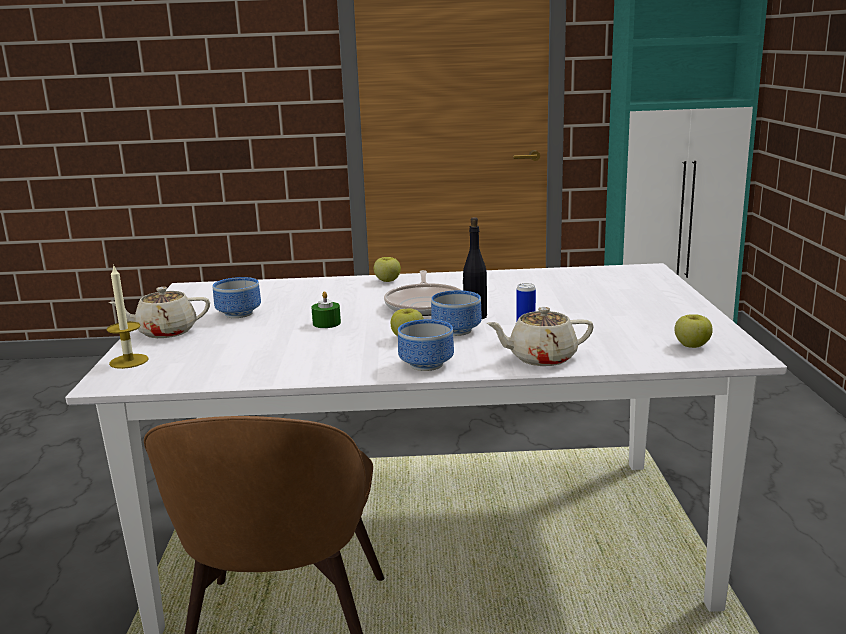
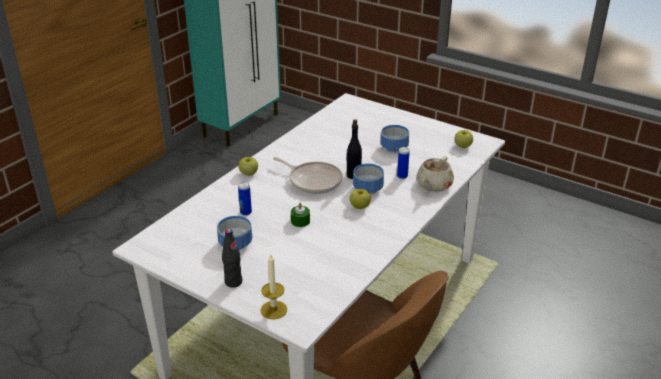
camera: 55 degrees left, 15 degrees up
beige teapot [109,287,210,338] -> black bottle [222,229,242,288]
bowl [398,319,454,371] -> bowl moved to [381,125,409,153]
none -> can [238,182,252,216]

